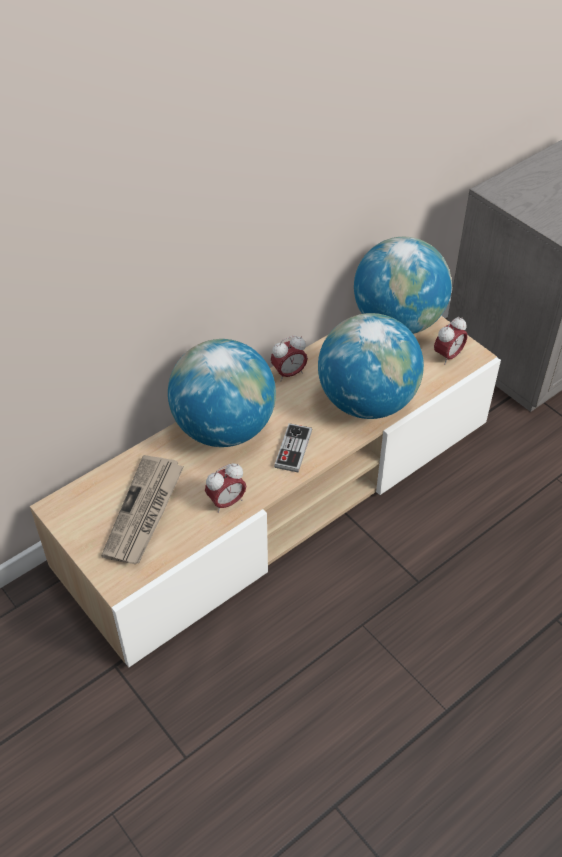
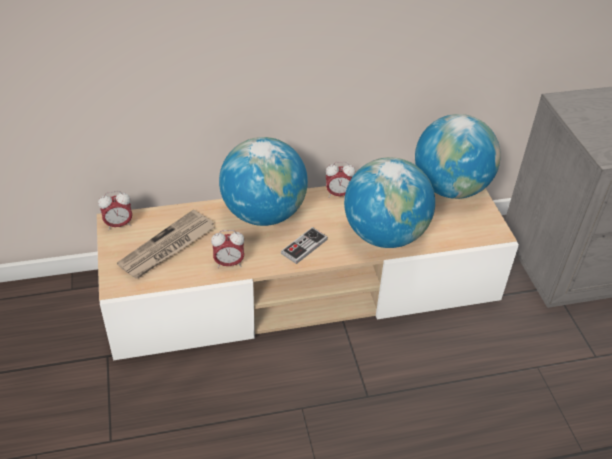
camera: 25 degrees right, 5 degrees down
alarm clock [434,317,468,365] -> alarm clock moved to [98,191,132,230]

